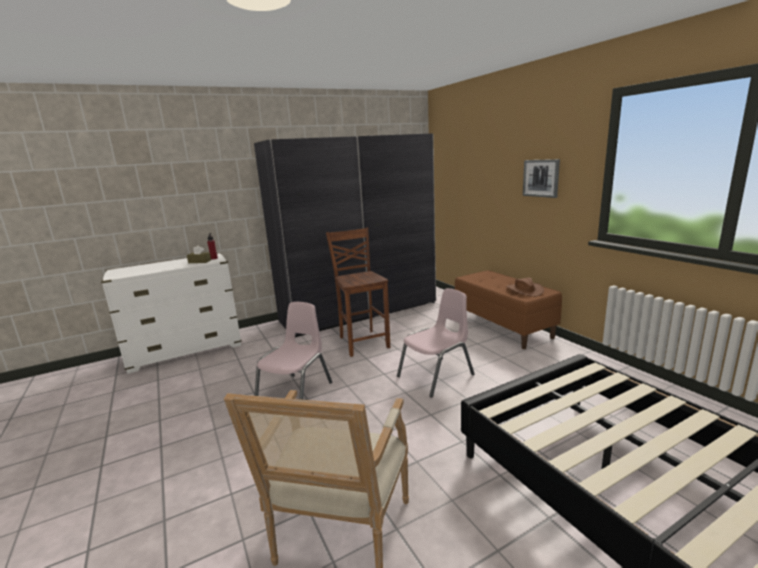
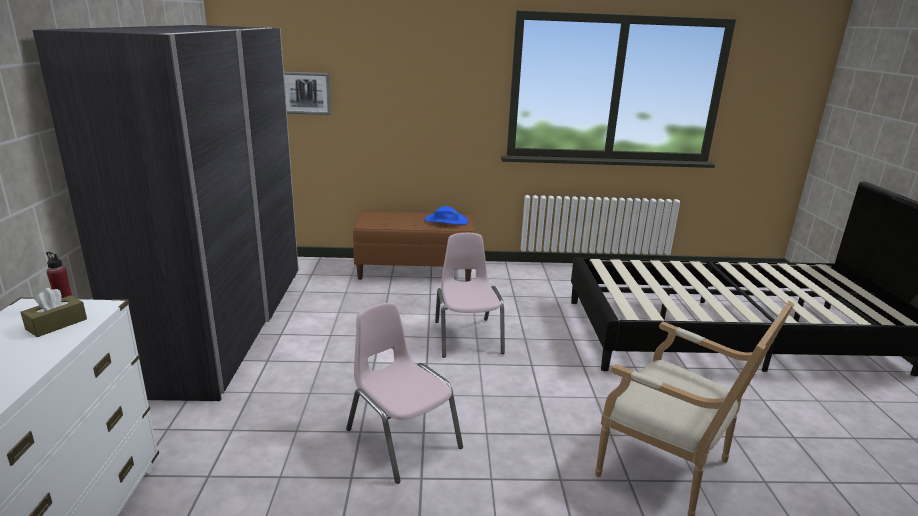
camera: 65 degrees left, 5 degrees up
brown chair [326,227,390,357] -> none
brown hat [506,278,544,297] -> blue hat [424,206,468,225]
picture [523,159,560,198] -> picture moved to [284,72,331,115]

